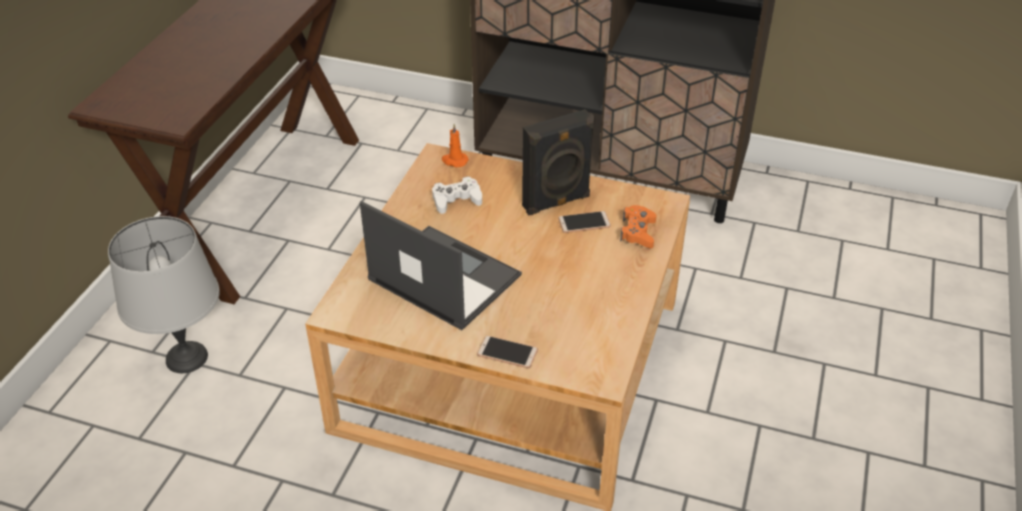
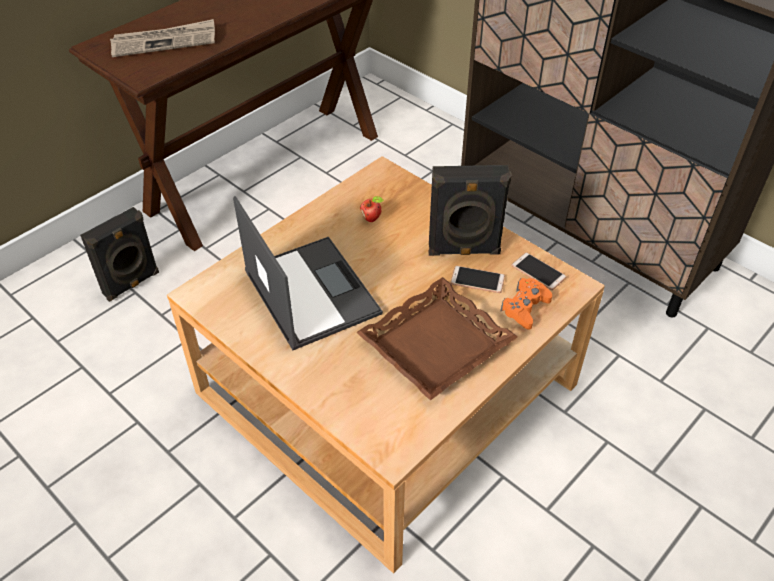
camera: 25 degrees right, 5 degrees up
grey table lamp [108,216,220,373] -> black speaker [80,207,159,302]
white game controller [432,176,482,214] -> apple [360,196,384,222]
orange candle [442,124,469,167] -> none
phone [477,336,538,368] -> phone moved to [511,252,567,290]
none -> newspaper [110,19,215,57]
none -> brown tray [356,277,518,400]

